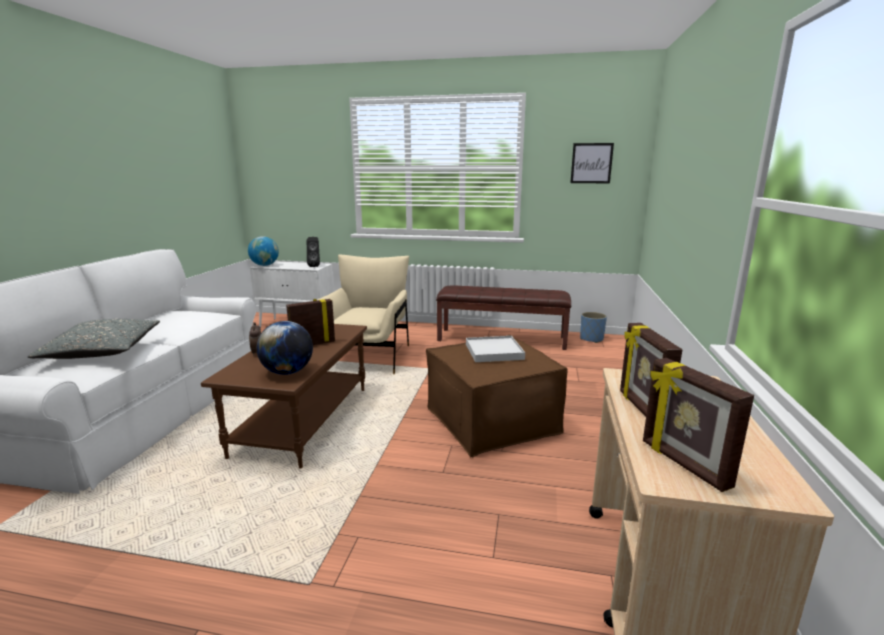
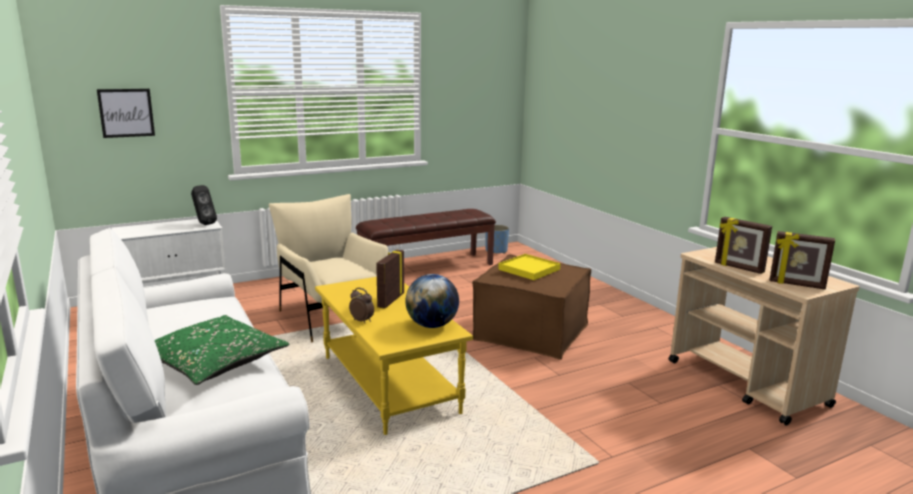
camera: 40 degrees left, 0 degrees up
grey pillow [28,319,160,359] -> green pillow [155,315,289,385]
brown coffee table [201,324,367,468] -> yellow coffee table [315,277,473,435]
globe [248,236,279,266] -> none
white tray [466,336,525,362] -> yellow tray [498,254,560,280]
picture [570,143,614,183] -> picture moved to [97,89,155,138]

